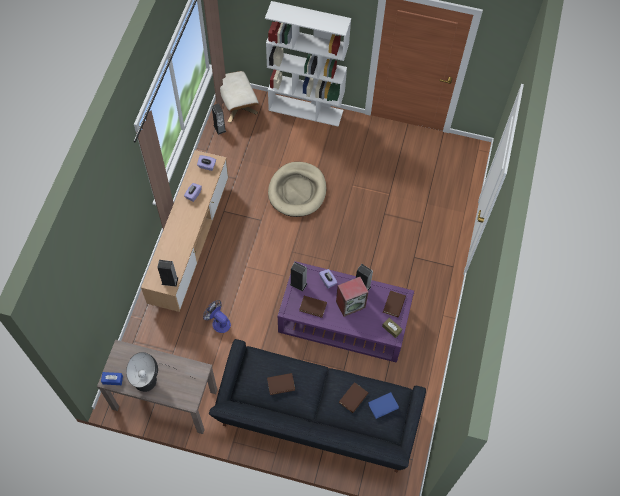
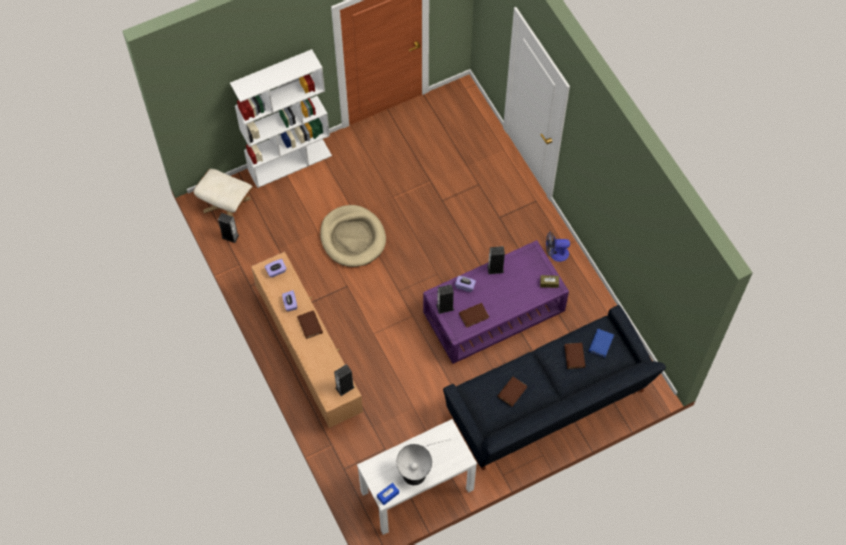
camera: 40 degrees left, 0 degrees up
brown console table [97,340,217,434] -> white console table [357,419,477,535]
fan [203,300,231,333] -> fan moved to [546,232,570,262]
speaker [336,277,368,317] -> none
brown book [383,290,406,317] -> brown book moved to [297,310,323,339]

